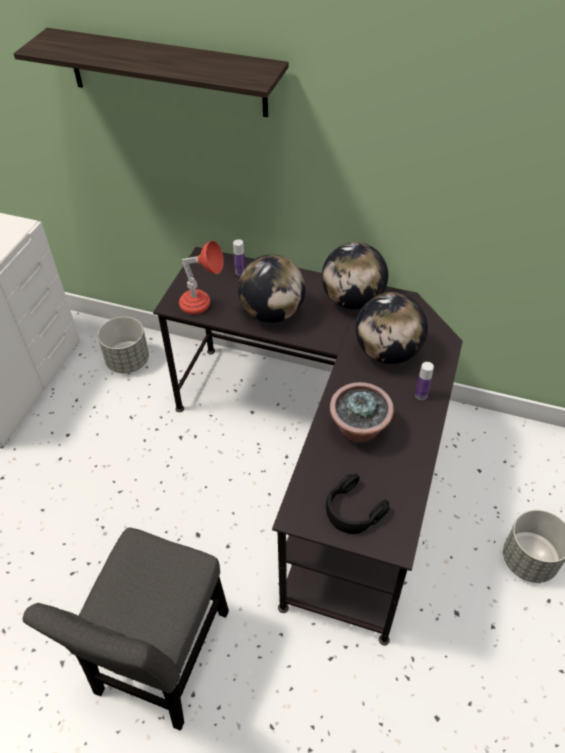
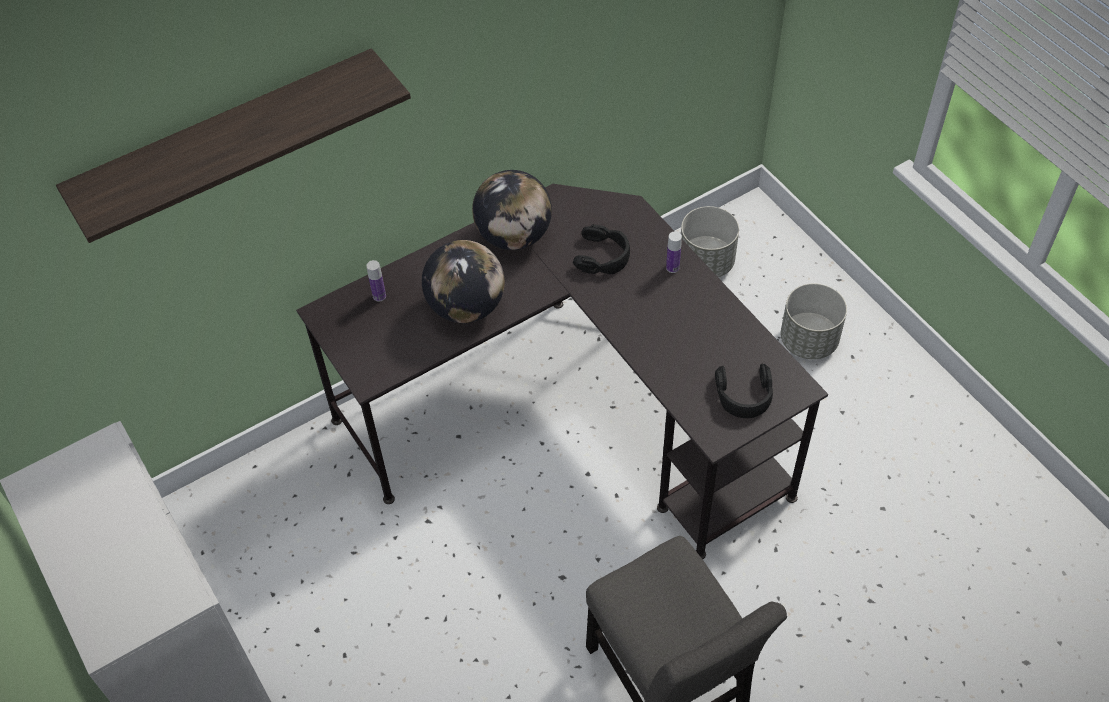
camera: 50 degrees left, 5 degrees up
grey planter [98,317,149,373] -> grey planter moved to [681,206,739,277]
red table lamp [179,241,224,315] -> none
potted plant [330,382,394,443] -> none
globe [356,292,428,364] -> black headphones [573,224,630,274]

